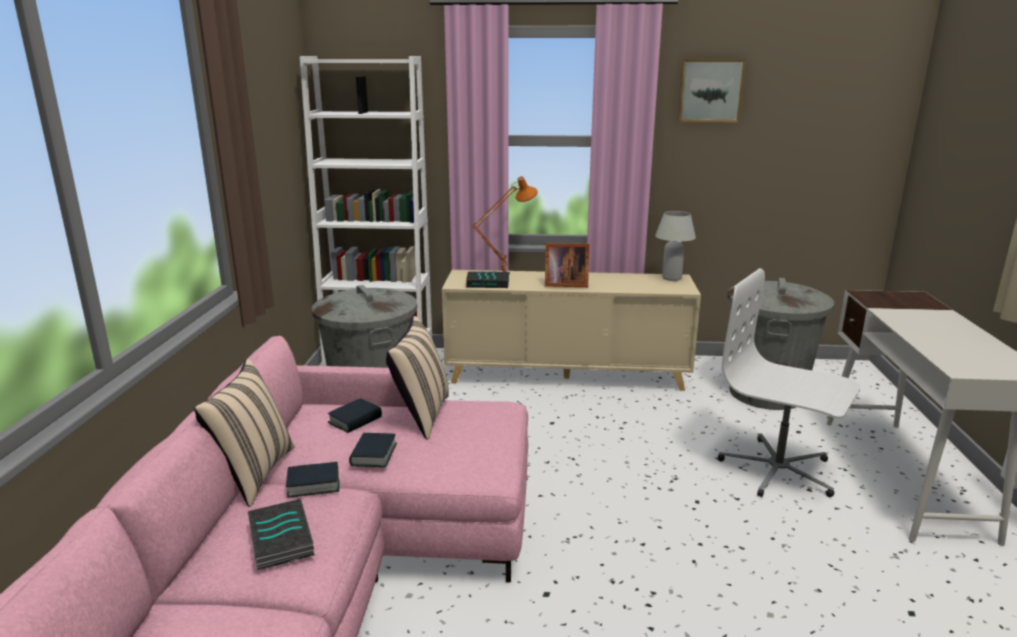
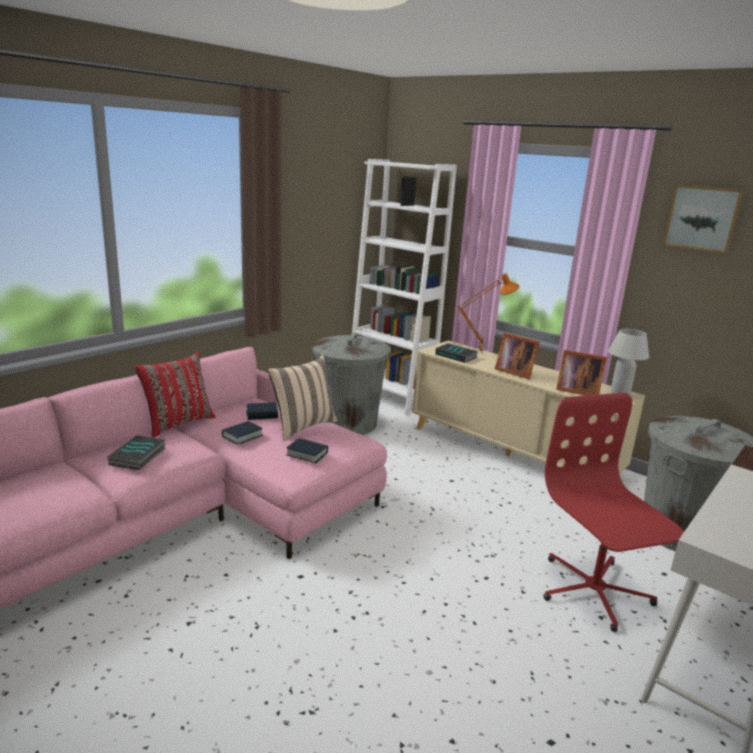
camera: 35 degrees right, 0 degrees up
beige pillow [194,359,294,507] -> red pillow [134,351,215,438]
book [286,462,339,498] -> book moved to [286,438,328,463]
white office chair [718,268,860,497] -> red office chair [543,392,684,632]
none -> picture frame [556,350,607,395]

